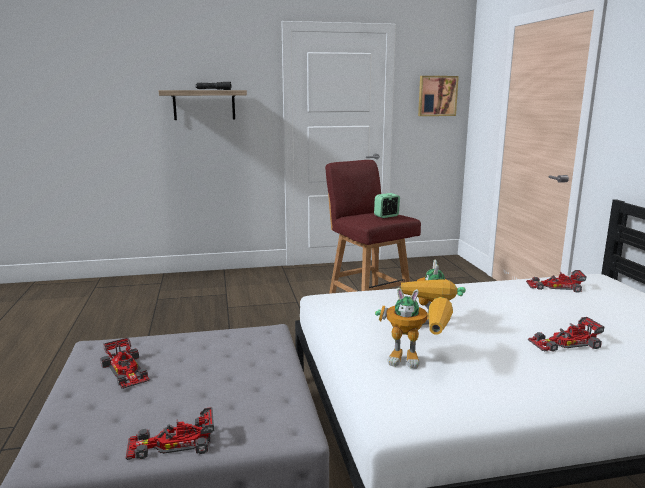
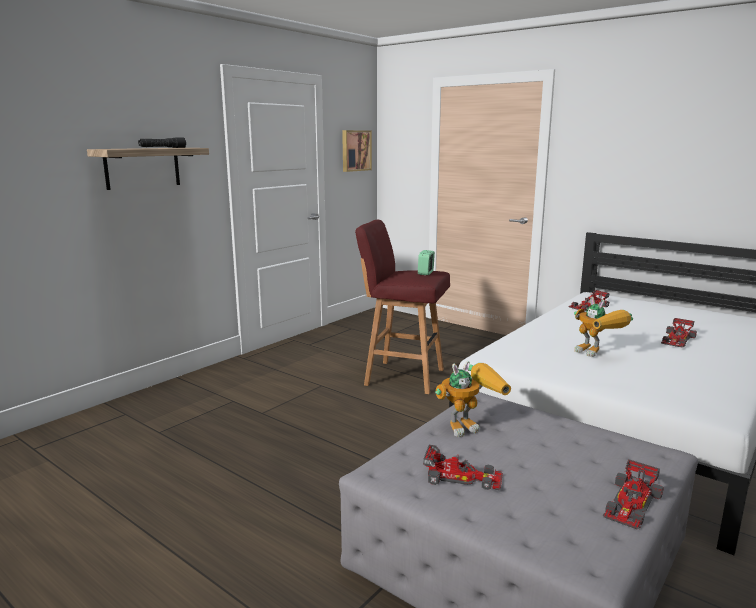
camera: 40 degrees left, 0 degrees up
toy robot [375,288,453,369] -> toy robot moved to [435,361,511,437]

